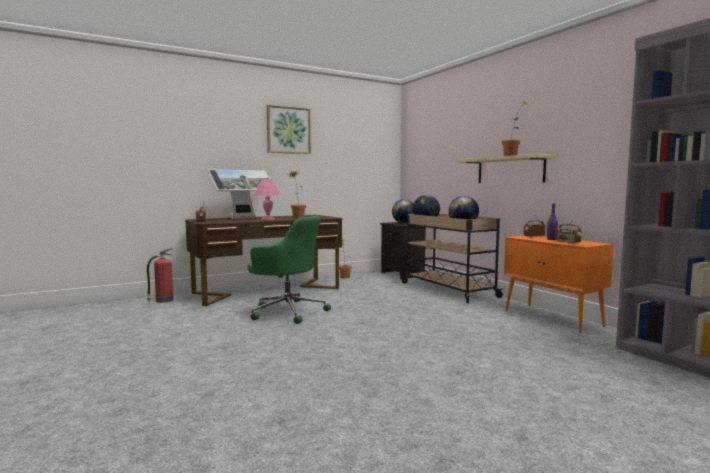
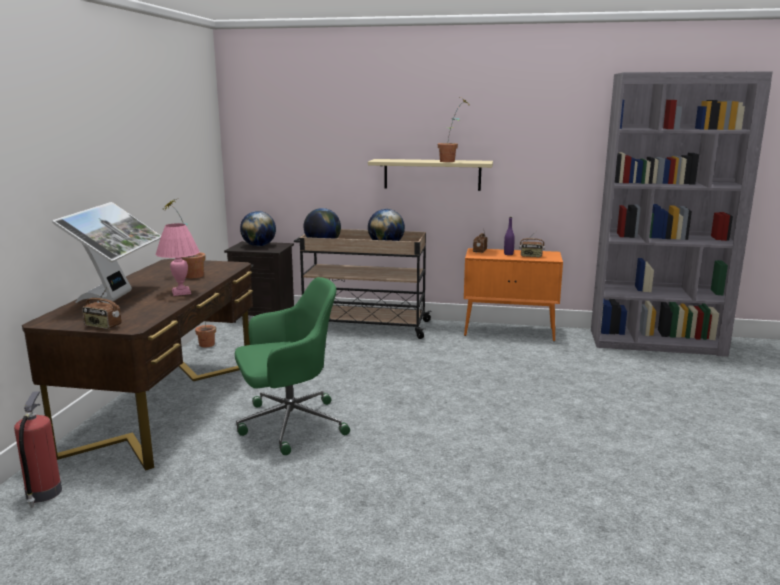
camera: 50 degrees left, 10 degrees up
picture [267,105,311,154] -> none

